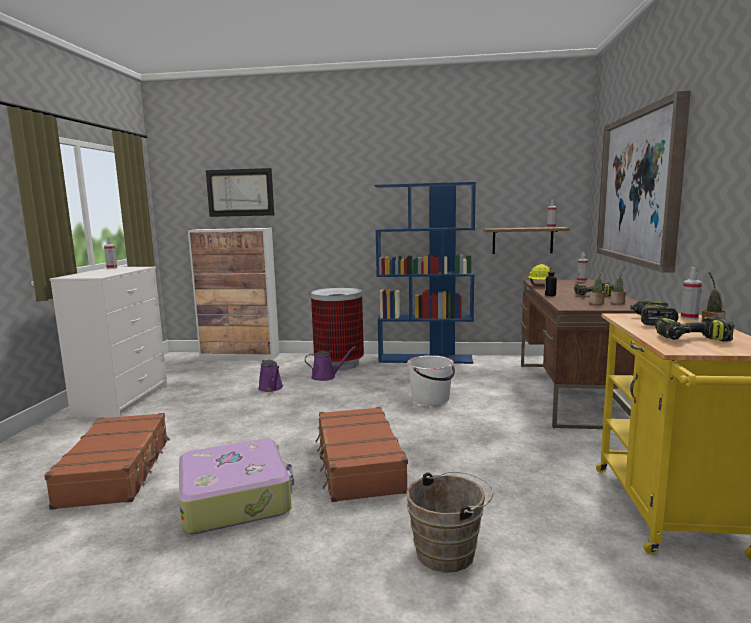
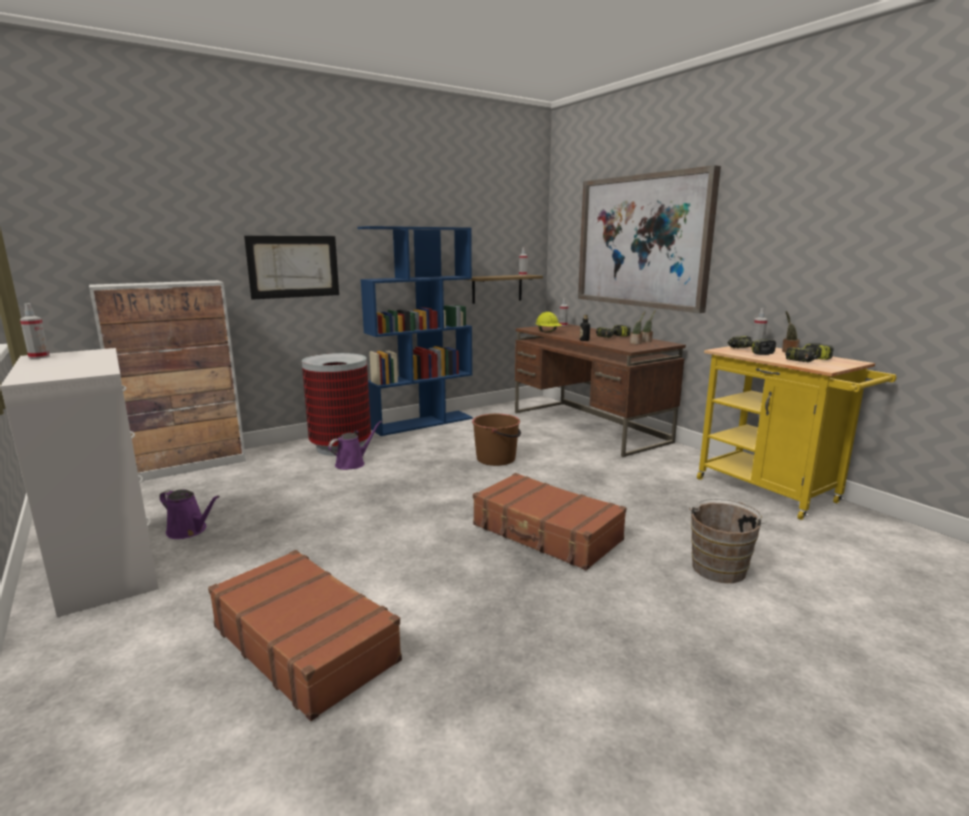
camera: 40 degrees left, 5 degrees up
suitcase [179,438,294,534] -> none
picture [206,168,274,217] -> picture moved to [244,236,339,300]
purple watering can [258,359,283,392] -> purple watering can moved to [159,489,220,539]
white bucket [407,355,455,405] -> brown bucket [472,414,521,466]

